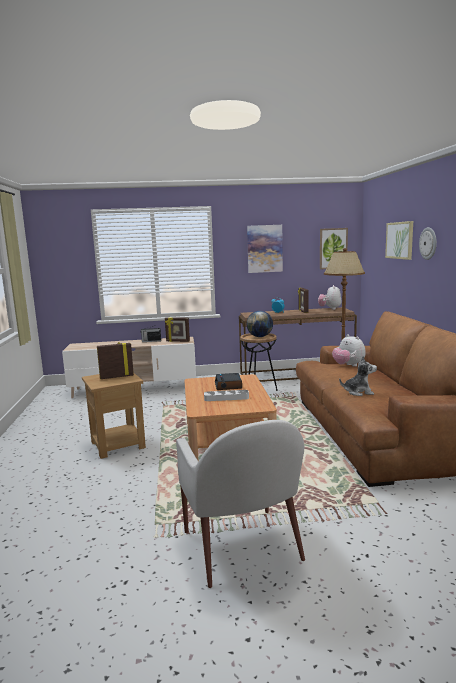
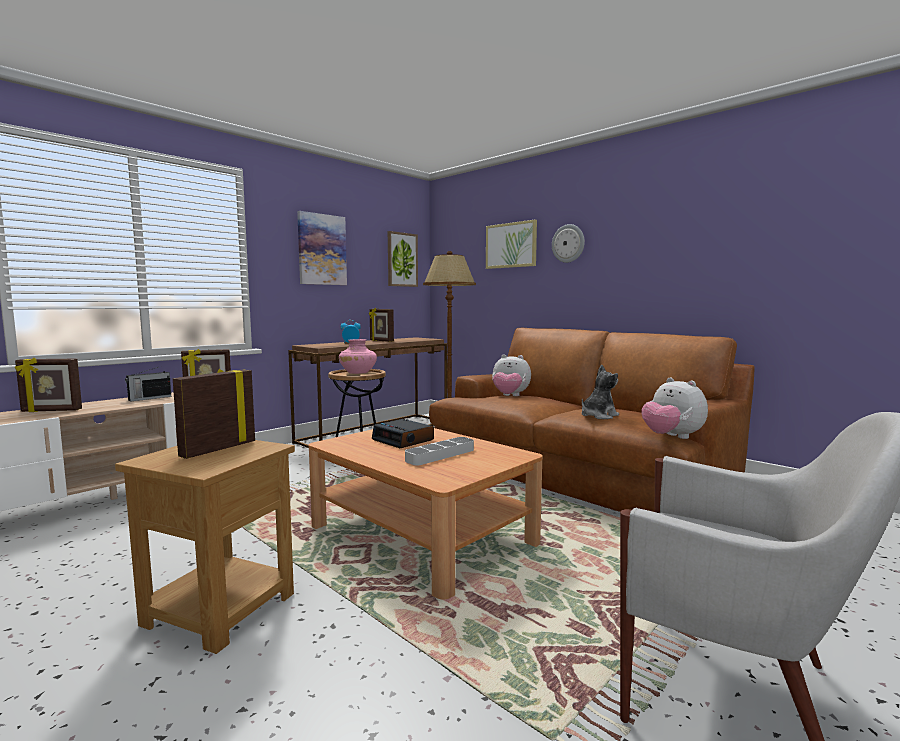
camera: 40 degrees left, 5 degrees down
globe [247,311,273,337] -> pink vase [339,339,377,374]
plush toy [318,285,342,310] -> plush toy moved to [642,378,708,439]
none -> picture frame [15,358,82,412]

